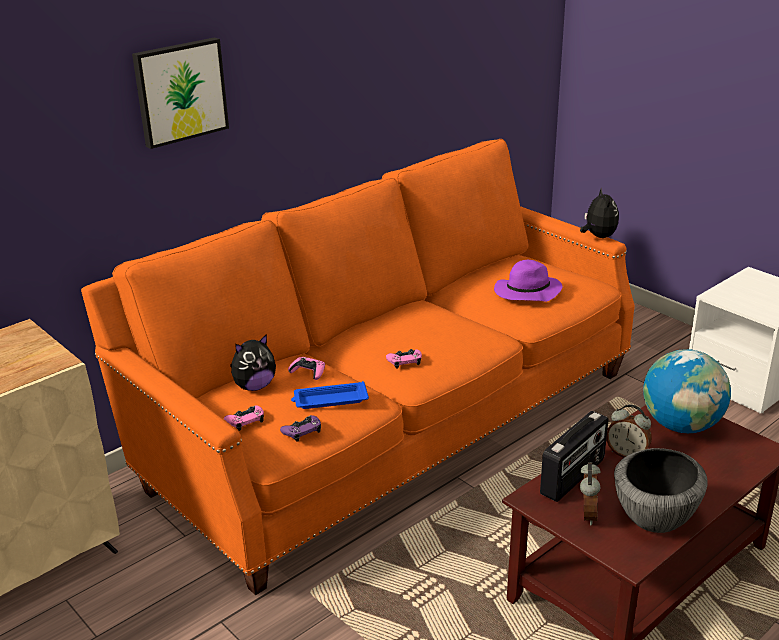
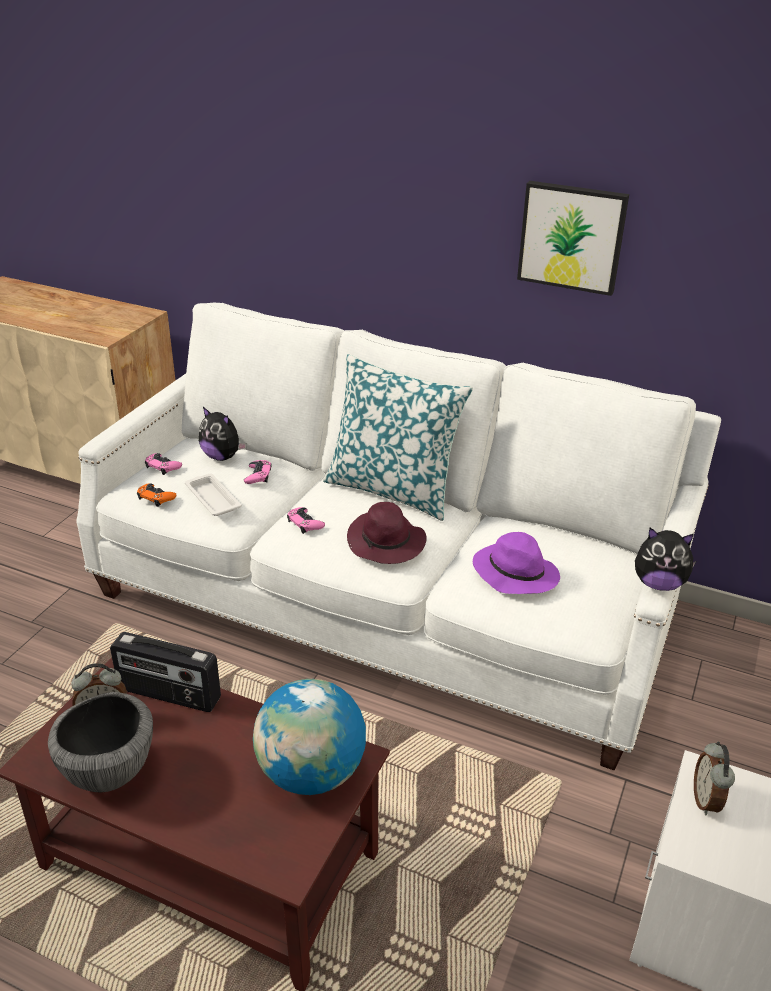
camera: 65 degrees right, 5 degrees up
orange sofa [81,139,635,595] -> white sofa [76,303,721,770]
picture [132,37,229,149] -> picture moved to [517,181,629,296]
purple game controller [280,415,321,442] -> orange game controller [137,483,176,507]
blue tray [291,381,369,409] -> white tray [185,473,241,516]
plush toy [580,187,619,238] -> plush toy turned 45 degrees clockwise [635,528,696,591]
alarm clock [606,405,652,458] -> alarm clock moved to [694,742,735,815]
none -> pillow [323,354,473,521]
none -> purple hat [347,502,427,564]

